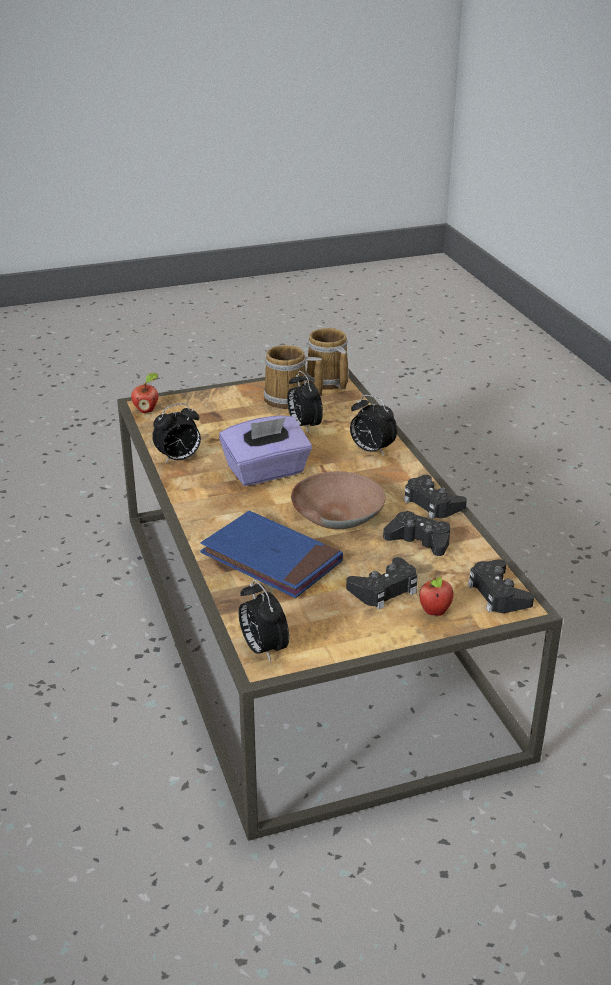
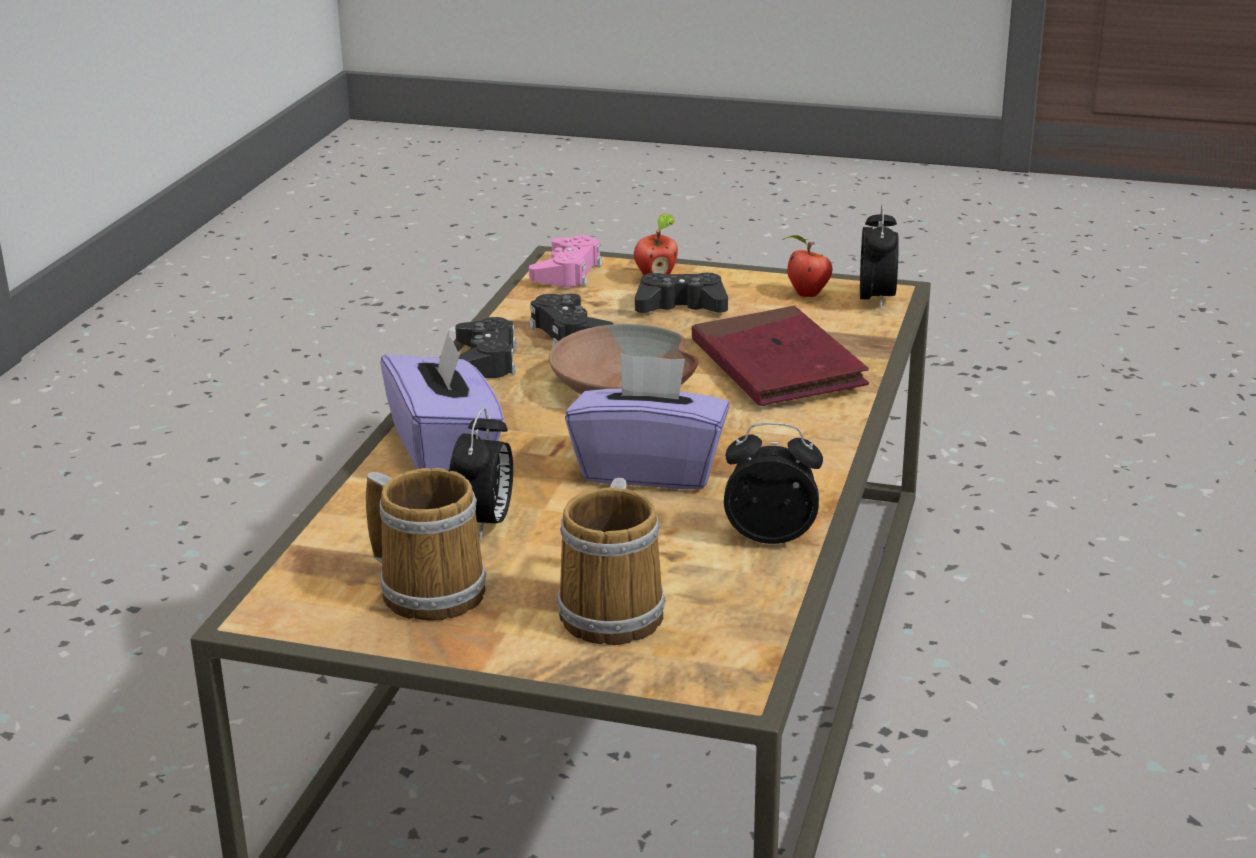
camera: 145 degrees left, 5 degrees down
apple [131,373,158,413] -> apple moved to [784,235,832,297]
blue book [200,511,343,598] -> red book [692,306,869,406]
mug [306,328,349,390] -> mug moved to [557,478,666,645]
alarm clock [350,395,397,456] -> purple tissue box [380,330,505,471]
black game controller [468,559,534,613] -> pink game controller [529,235,602,287]

